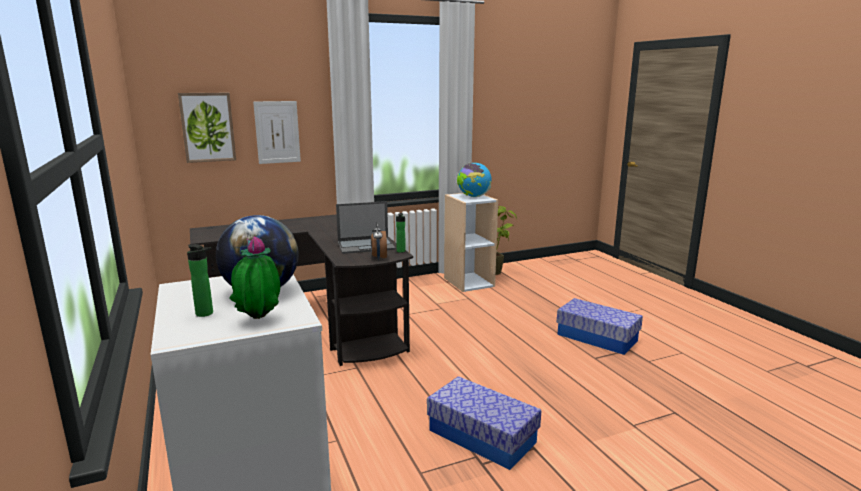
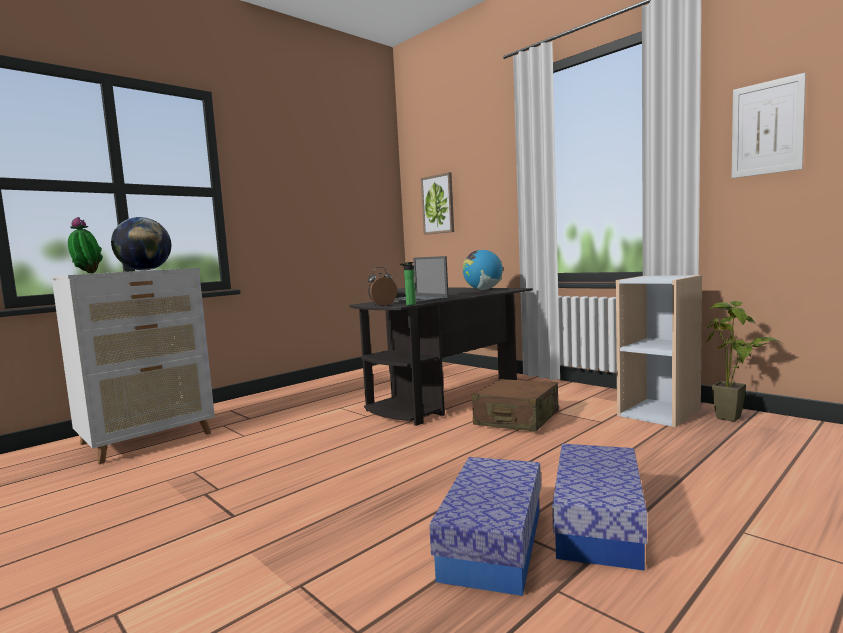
camera: 70 degrees right, 10 degrees down
bottle [187,244,213,317] -> none
picture [253,101,301,164] -> picture moved to [731,73,806,178]
storage box [427,376,542,470] -> storage box moved to [429,457,541,596]
globe [457,163,492,197] -> globe moved to [463,250,503,290]
none -> brown suitcase [472,379,559,432]

